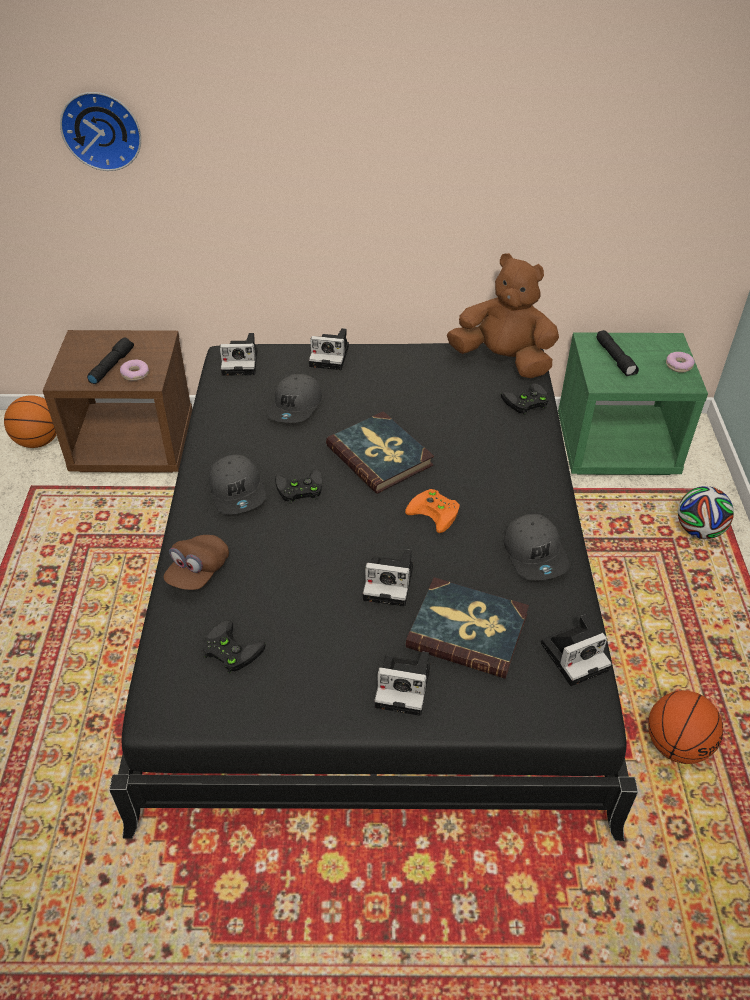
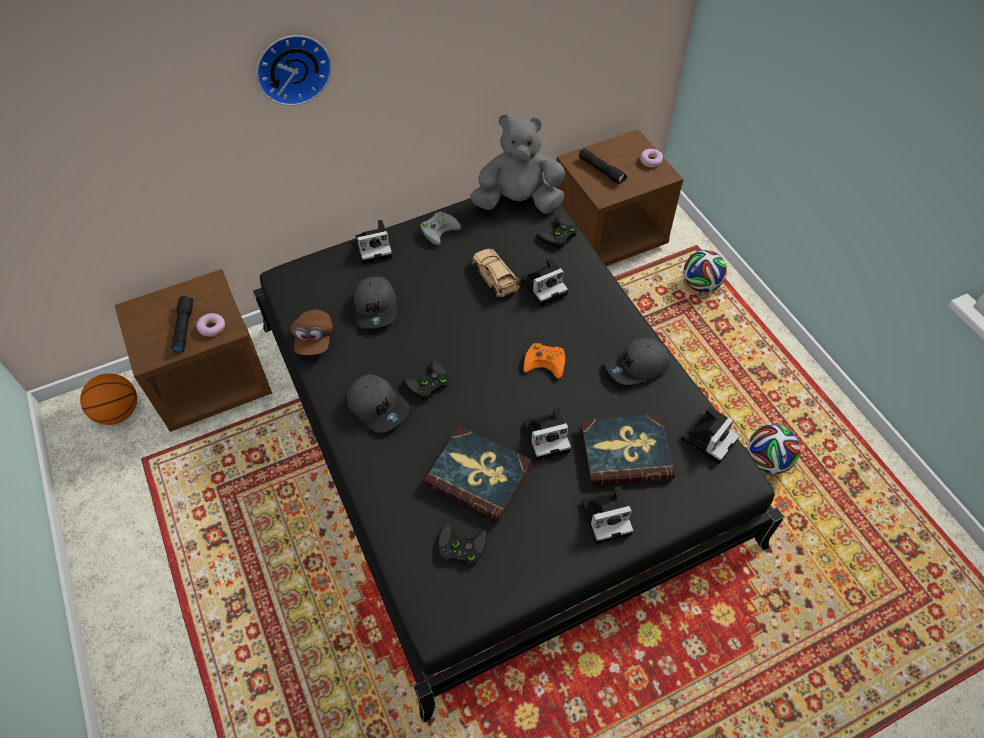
camera: 25 degrees left, 10 degrees up
wall clock [60,92,141,171] -> wall clock moved to [256,35,332,106]
brown cap [164,535,229,590] -> brown cap moved to [290,309,333,355]
camera [220,333,257,376] -> camera moved to [522,257,568,306]
book [326,411,434,494] -> book moved to [424,426,532,521]
brown plush toy [447,253,559,378] -> grey plush toy [470,114,565,214]
grey cap [503,514,570,581] -> grey cap turned 105 degrees clockwise [604,338,670,385]
green nightstand [558,333,708,475] -> brown nightstand [555,129,684,266]
basketball [648,690,723,764] -> football [748,424,800,474]
none -> grey game controller [420,212,461,245]
none -> beige toy car [472,249,520,297]

